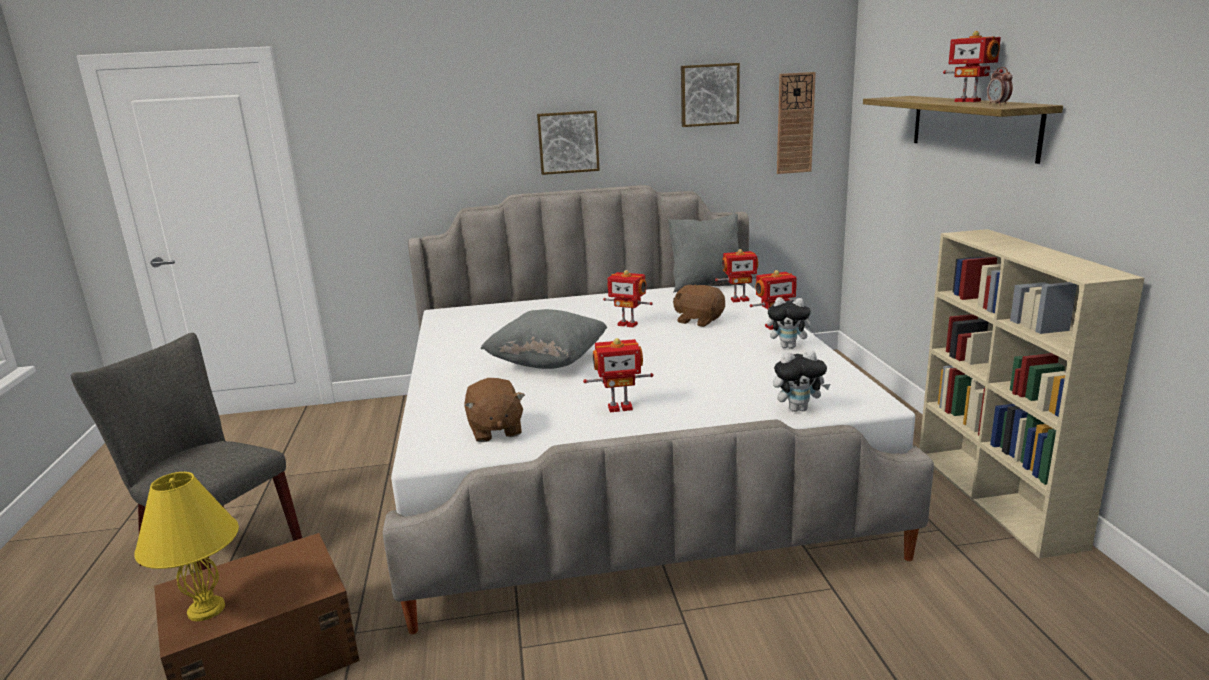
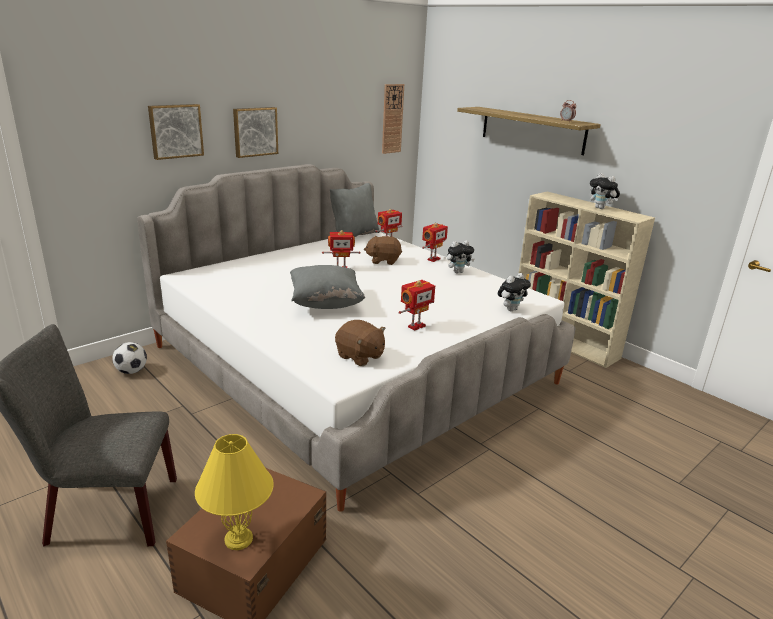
camera: 35 degrees left, 5 degrees up
picture [681,63,740,127] -> picture moved to [148,104,204,160]
toy robot [943,31,1003,102] -> none
none -> football [112,342,147,374]
none -> plush toy [590,173,620,209]

